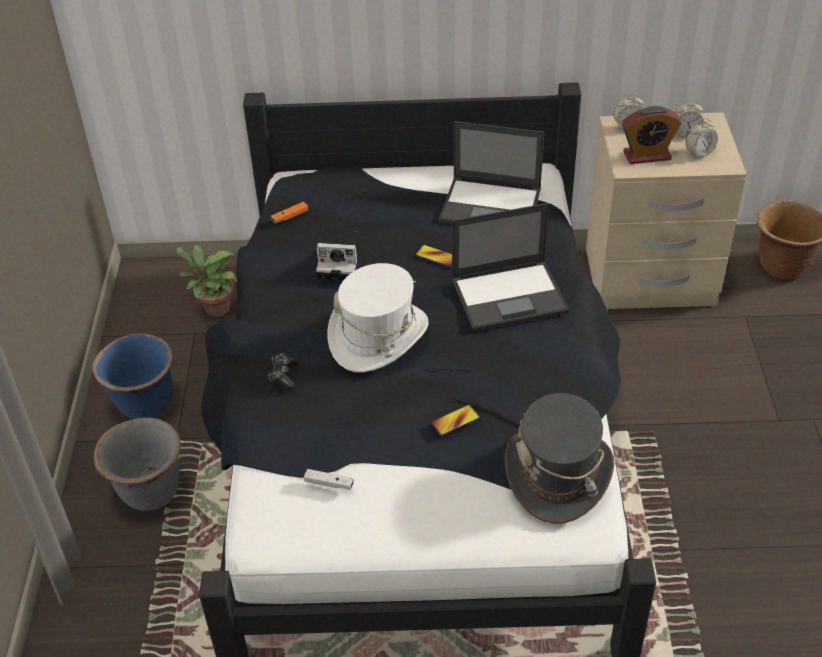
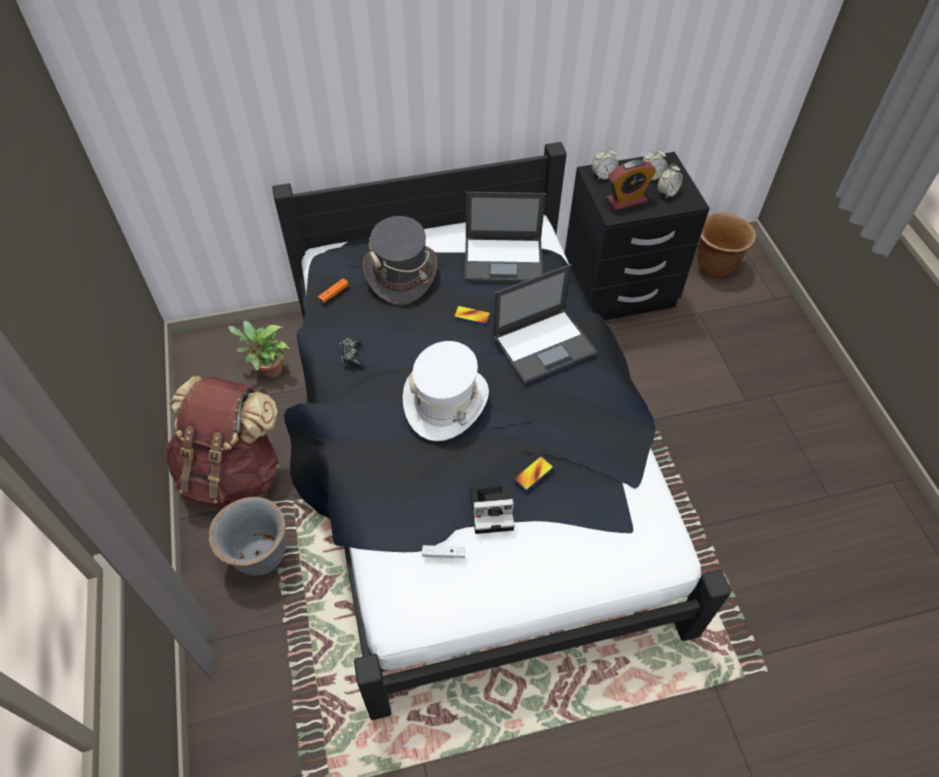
camera: 15 degrees left, 10 degrees up
blue planter [93,333,173,419] -> brown backpack [164,376,279,509]
game controller [268,353,299,390] -> game controller moved to [340,338,364,367]
camera [316,231,362,280] -> camera moved to [470,479,515,534]
grey hat [504,393,614,524] -> grey hat moved to [362,216,438,305]
beige nightstand [586,112,747,309] -> black nightstand [565,152,710,320]

